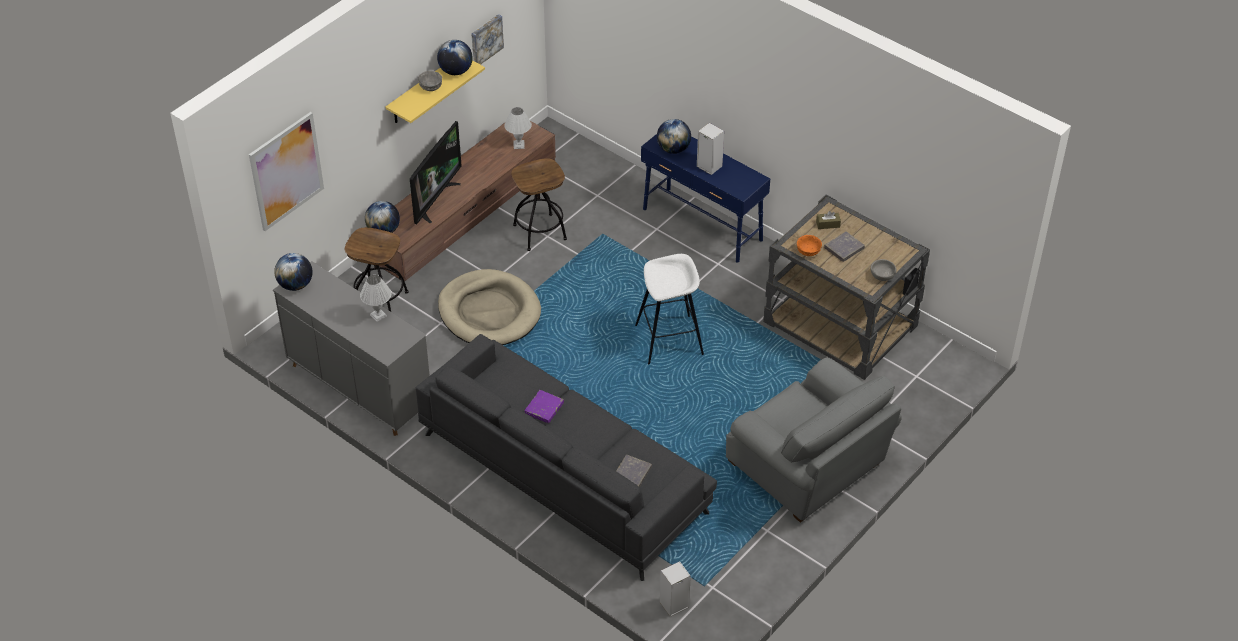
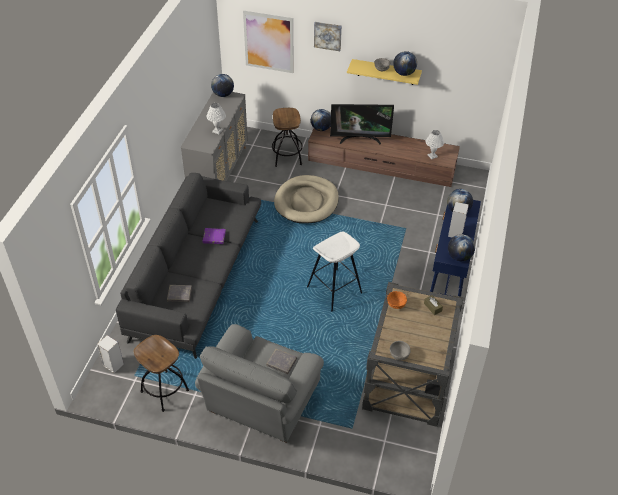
camera: 65 degrees right, 0 degrees up
picture [471,14,504,65] -> picture moved to [314,22,342,51]
brown stool [511,158,567,251] -> brown stool moved to [134,335,189,412]
grey book [824,231,865,262] -> grey book moved to [266,349,297,374]
none -> globe [448,234,475,261]

